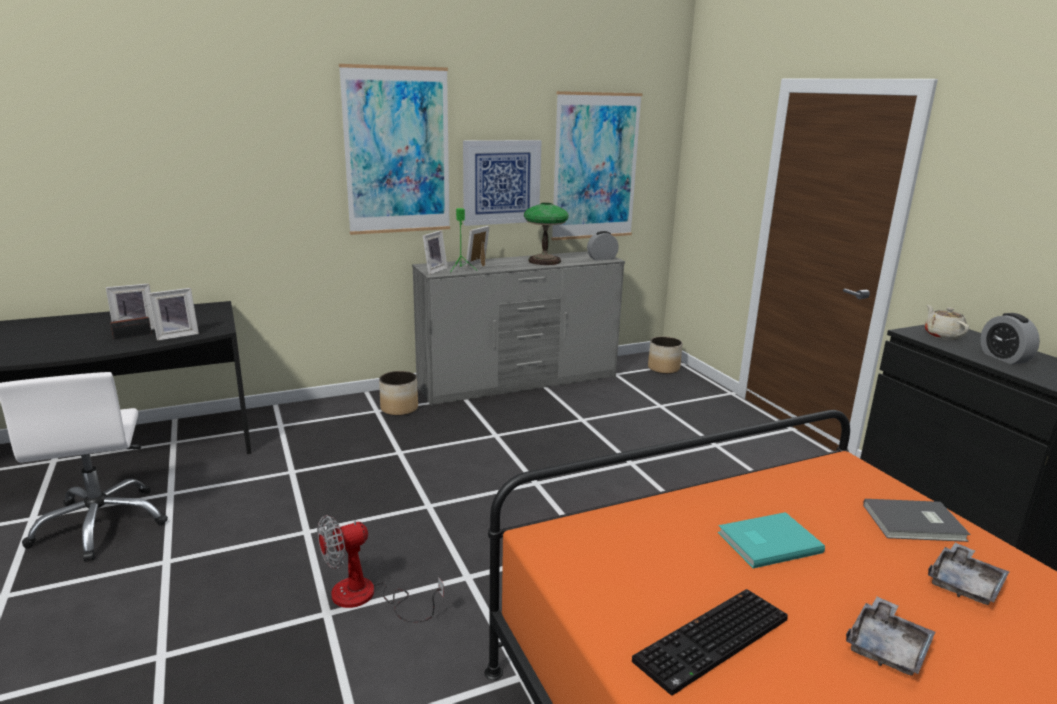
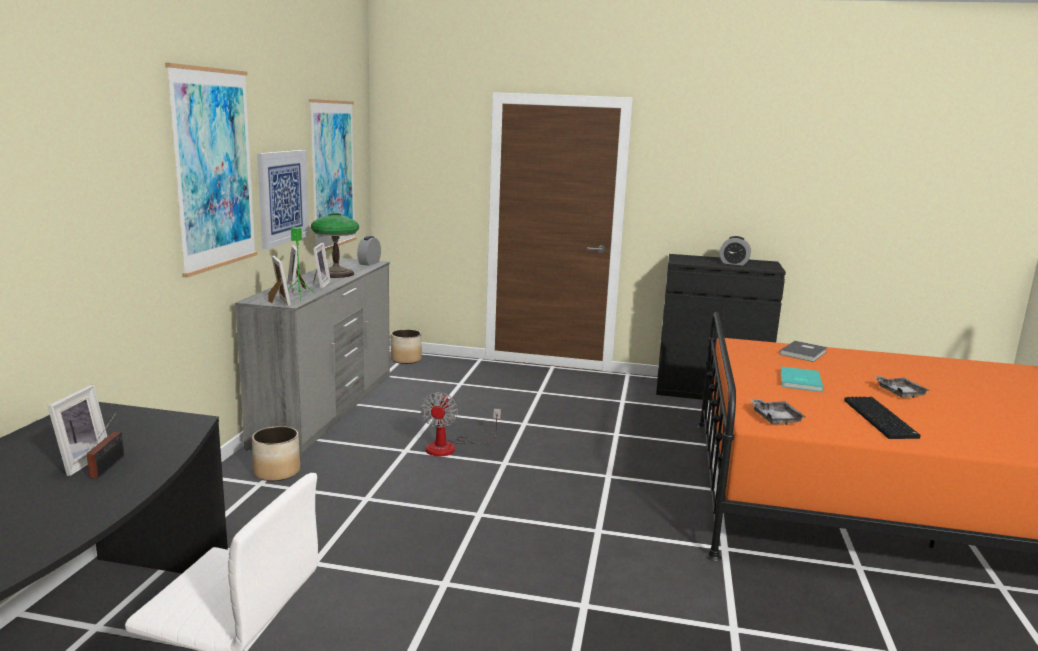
camera: 55 degrees left, 5 degrees down
picture frame [148,288,199,341] -> picture frame moved to [313,243,331,289]
fan [317,515,444,622] -> fan moved to [420,392,501,456]
beige teapot [925,305,969,340] -> none
grey tray [928,542,1009,605] -> grey tray moved to [750,399,805,425]

